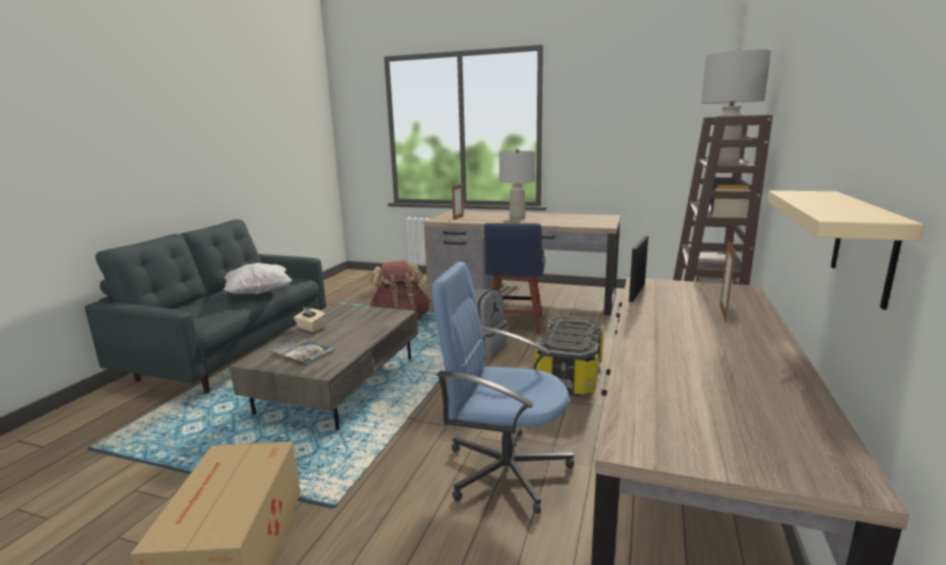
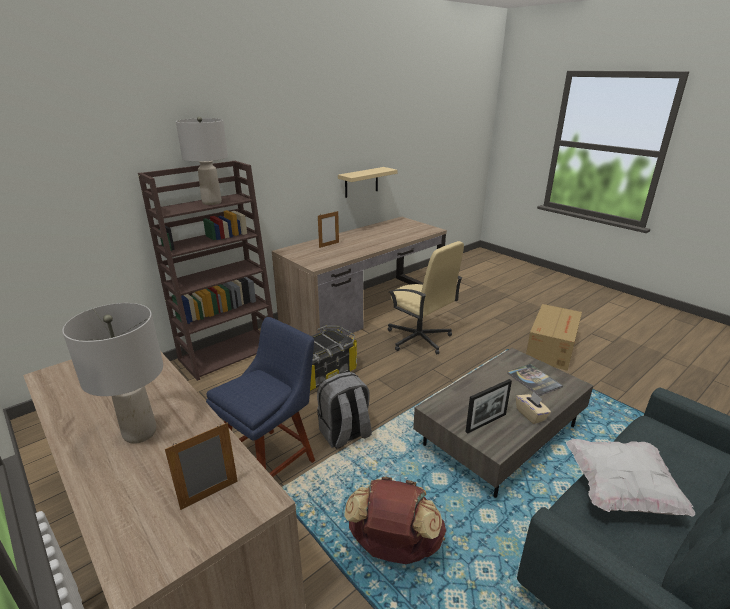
camera: 150 degrees left, 10 degrees up
blue office chair [432,262,574,514] -> beige office chair [388,241,464,355]
picture frame [629,236,648,302] -> picture frame moved to [466,379,512,434]

